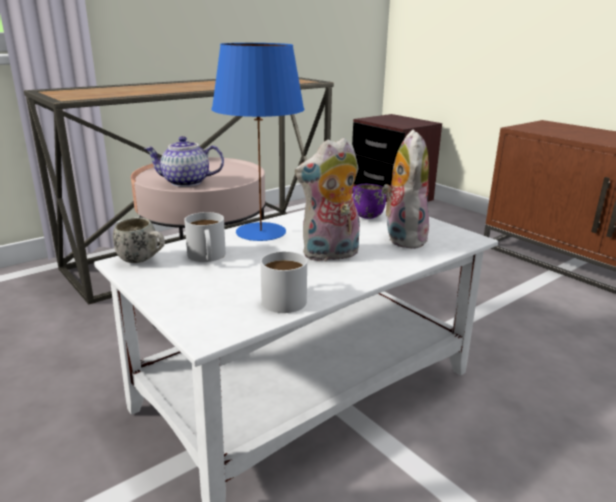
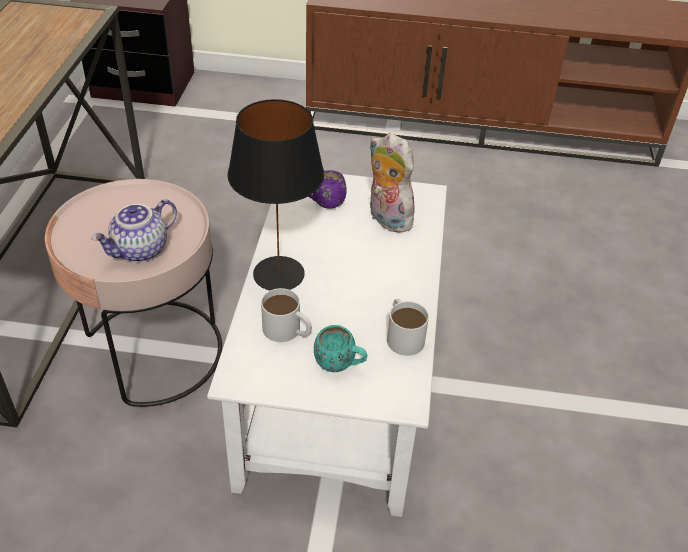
camera: 45 degrees left, 20 degrees up
white mug [113,217,165,263] -> none
blue table lamp [211,43,304,241] -> black table lamp [227,99,324,291]
plush toy [295,137,360,262] -> none
none -> turquoise mug [314,325,367,372]

